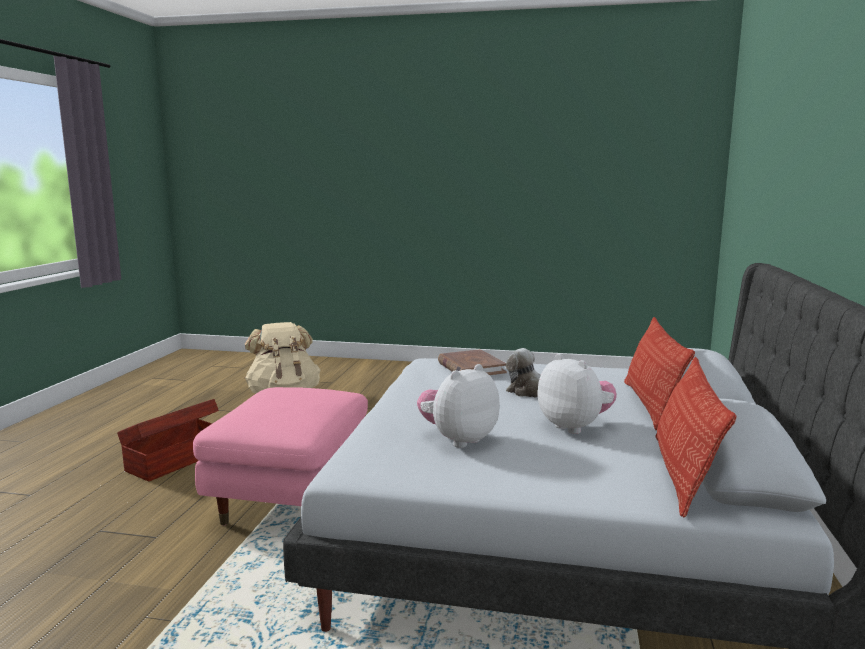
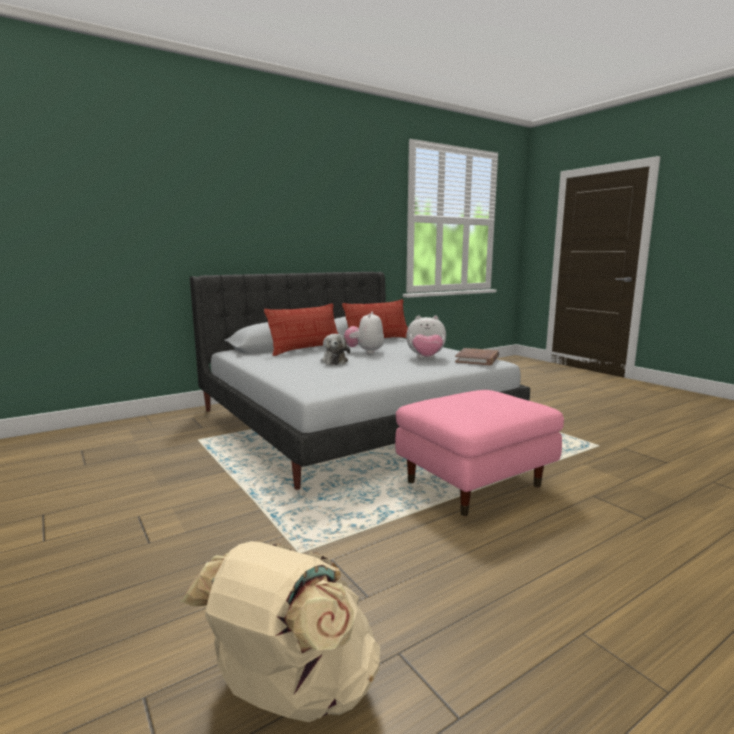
camera: 135 degrees left, 0 degrees up
brown storage box [117,399,219,481] -> none
brown book [438,349,507,375] -> brown book moved to [455,348,499,365]

